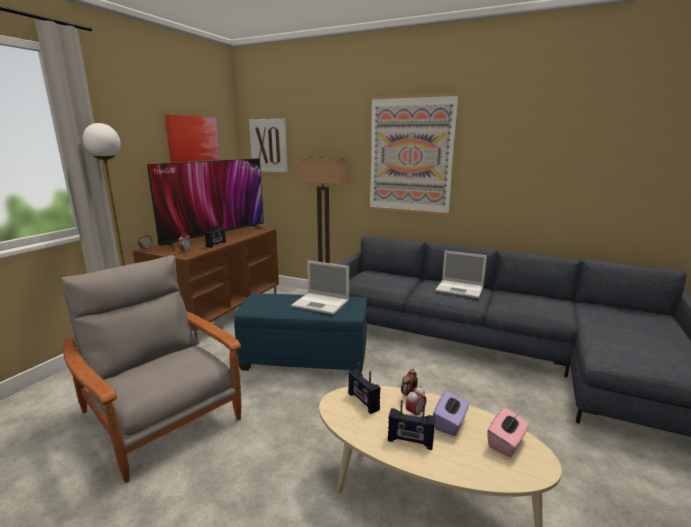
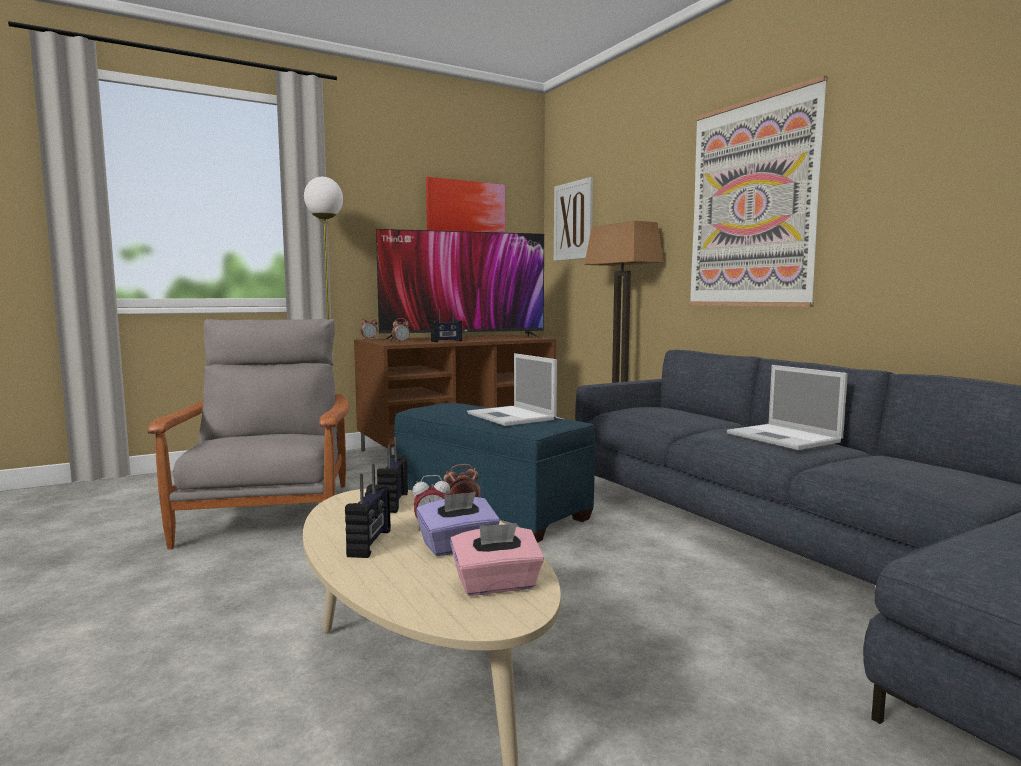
camera: 35 degrees right, 10 degrees down
radio [388,400,435,450] -> radio turned 135 degrees counterclockwise [345,464,391,558]

